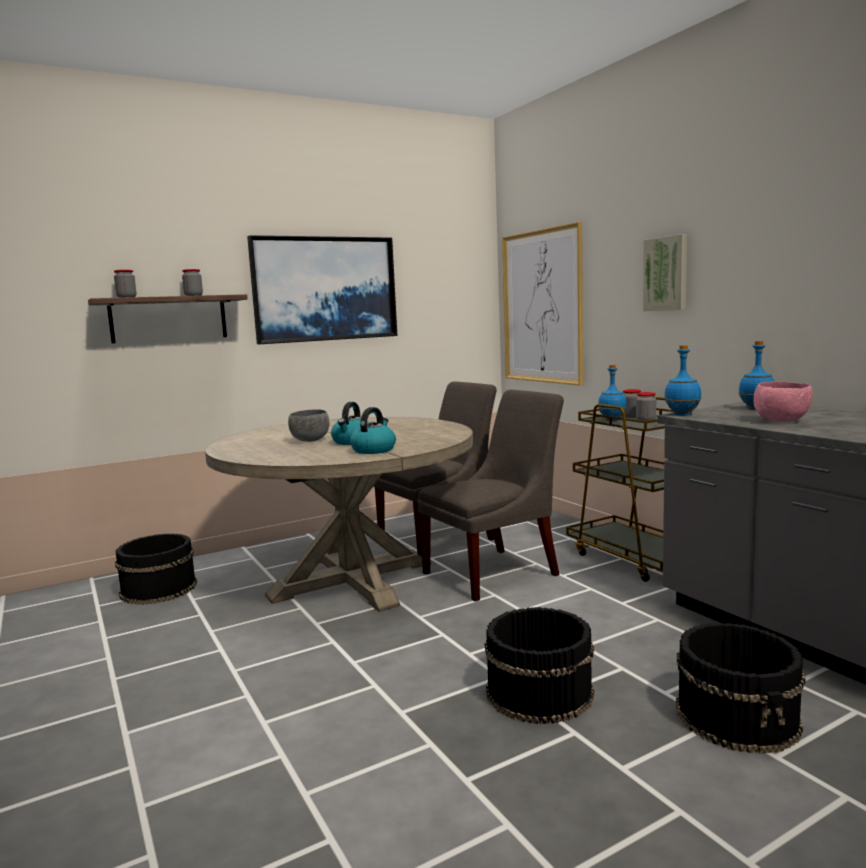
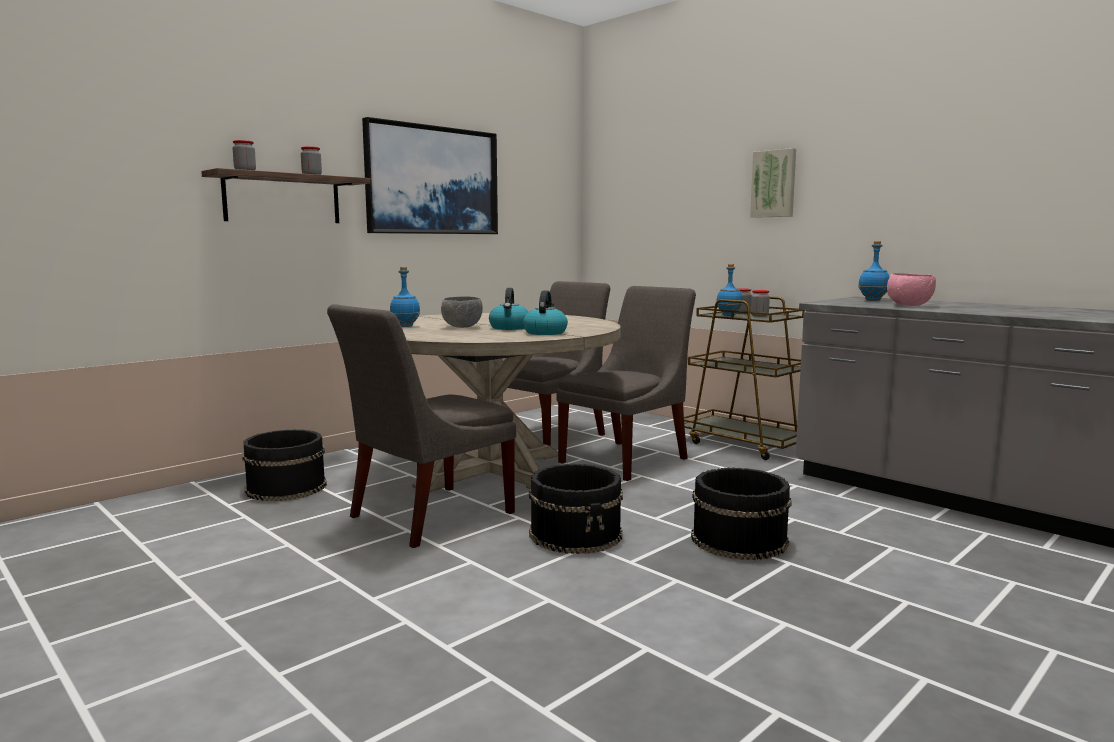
camera: 15 degrees left, 0 degrees up
picture [502,222,583,385] -> none
blue bottle [664,345,702,416] -> blue bottle moved to [390,267,420,327]
black bucket [676,623,806,754] -> black bucket moved to [529,464,623,554]
none -> grey chair [327,304,516,548]

